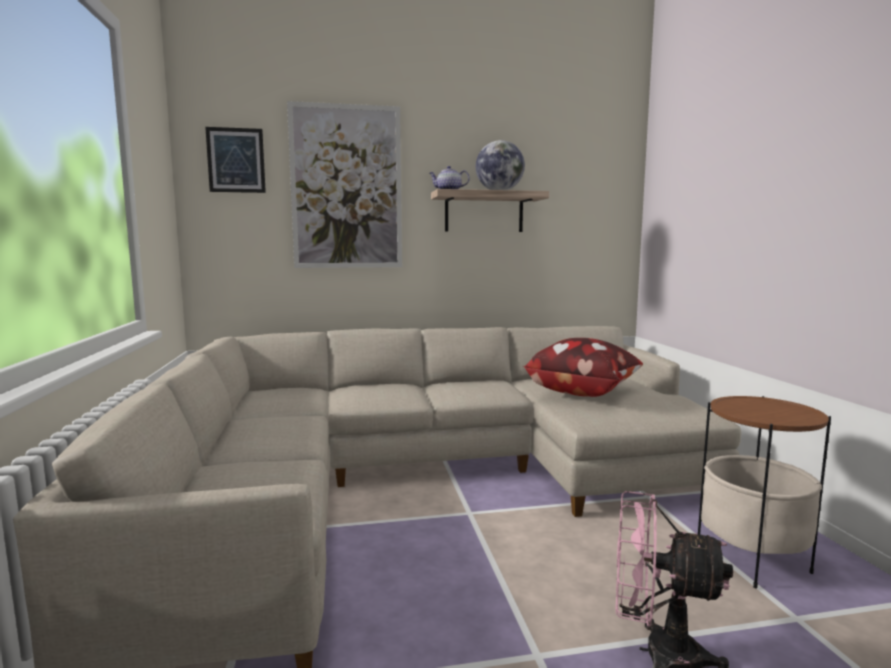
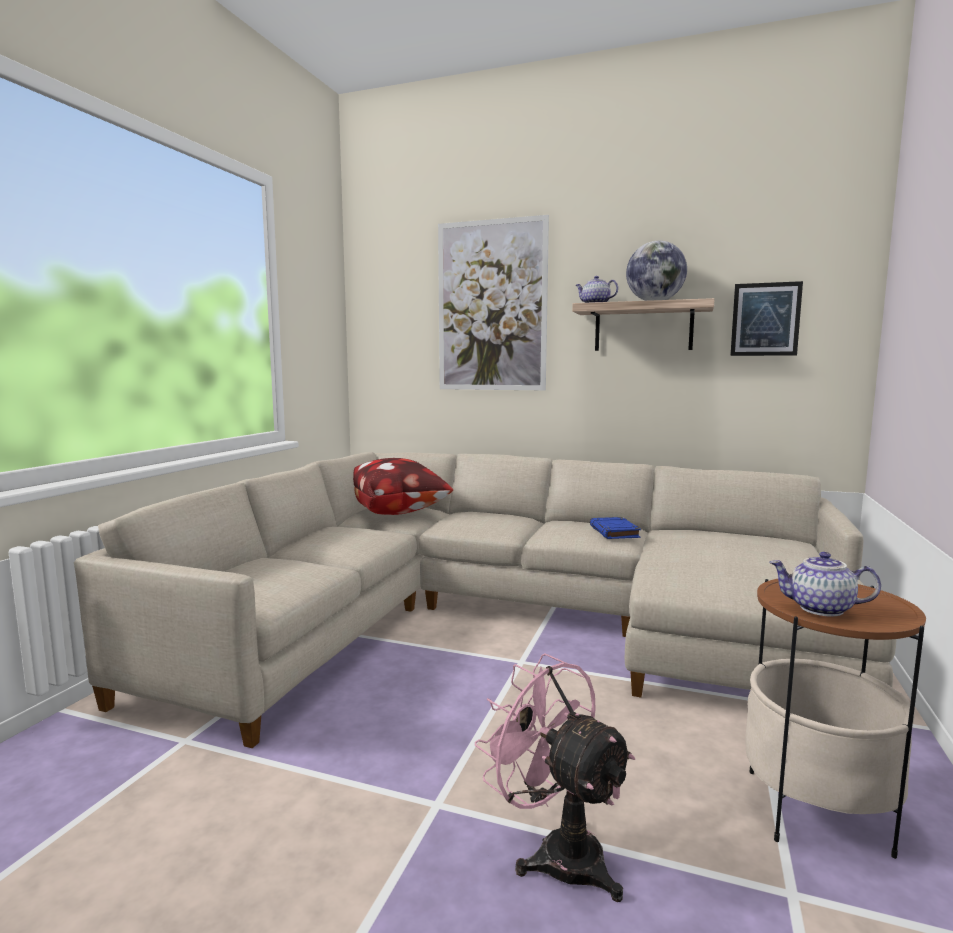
camera: 30 degrees right, 0 degrees up
picture [205,127,266,193] -> picture moved to [730,281,803,356]
pillow [523,338,643,397] -> pillow moved to [353,458,453,515]
none -> blue book [590,517,641,539]
none -> teapot [769,552,881,616]

